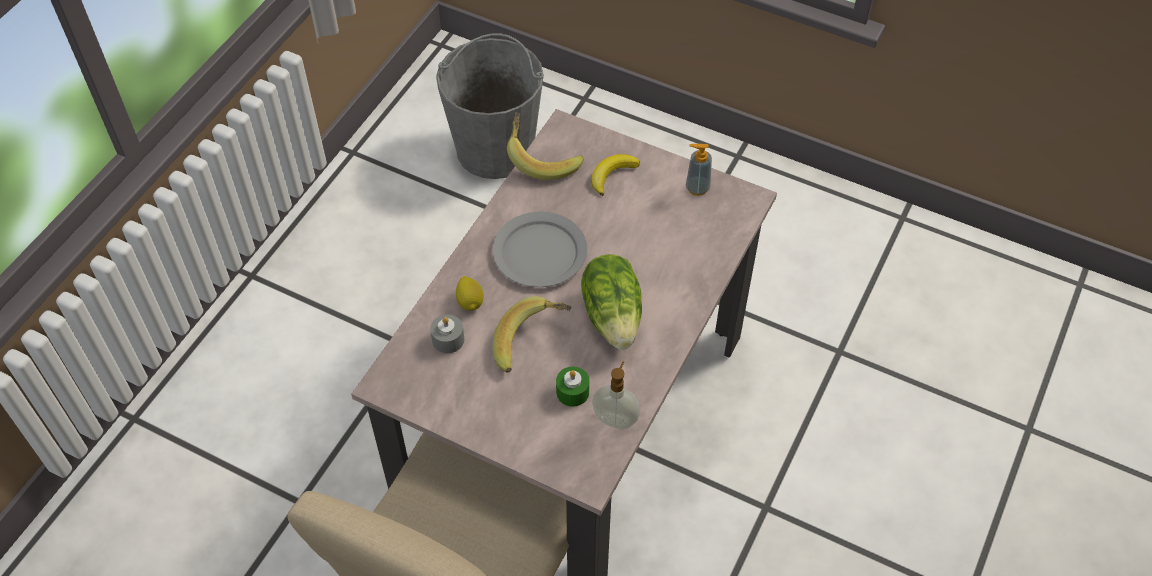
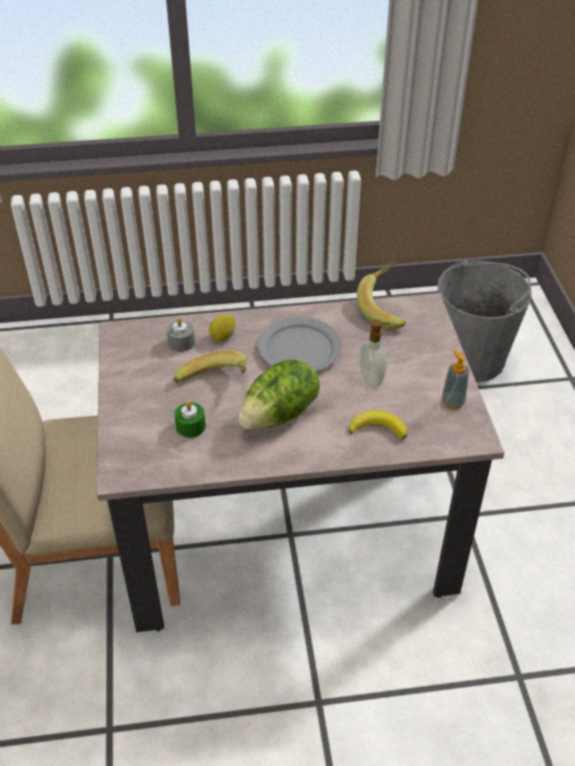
camera: 55 degrees right, 10 degrees down
banana [591,154,640,196] -> banana moved to [349,410,407,439]
soap dispenser [592,362,640,429] -> soap dispenser moved to [360,319,391,388]

